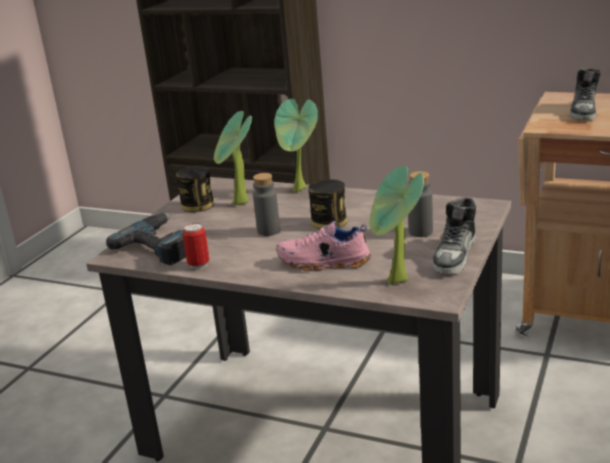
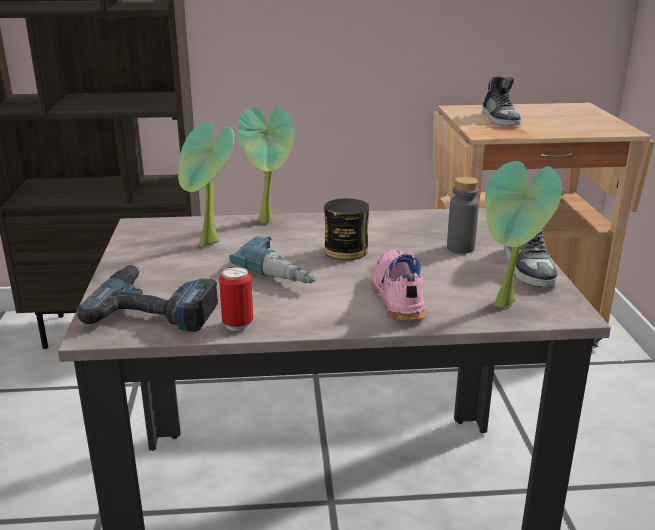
camera: 30 degrees left, 0 degrees up
can [176,166,214,212] -> none
grey bottle [253,173,280,236] -> power drill [229,236,316,284]
pink shoe [276,221,371,271] -> pink shoe turned 105 degrees clockwise [371,250,426,321]

